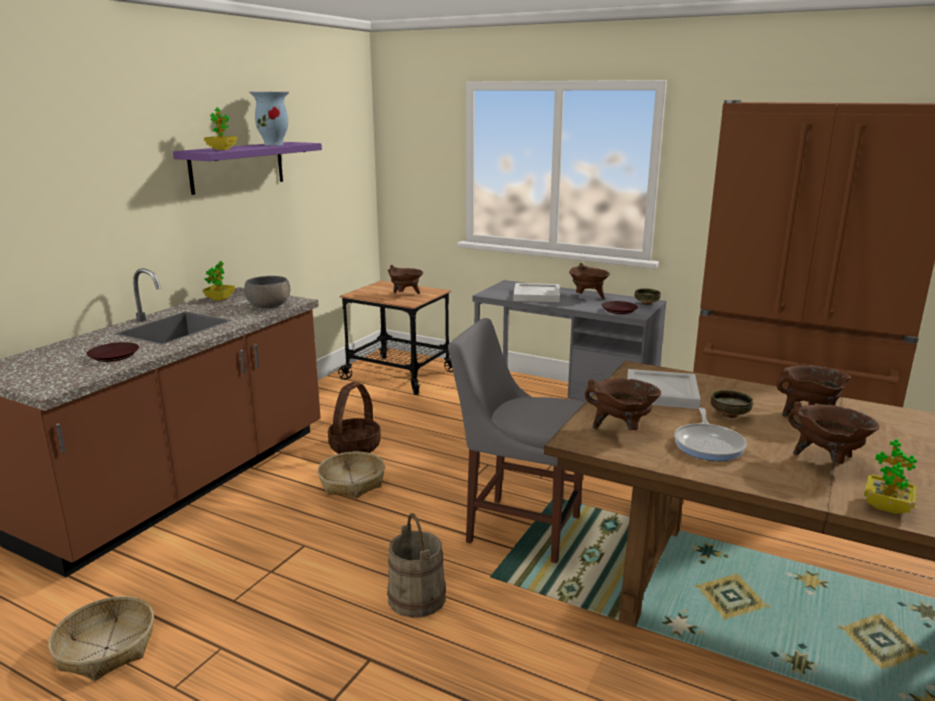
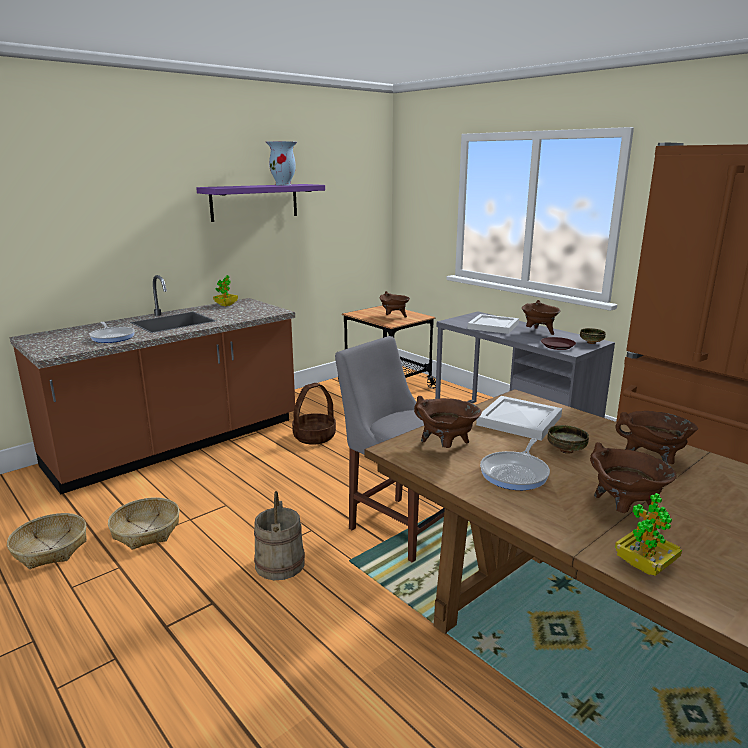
camera: 20 degrees right, 0 degrees up
brown plate [86,342,139,362] -> frying pan [89,322,135,343]
potted plant [204,107,237,150] -> none
grey bowl [244,276,290,309] -> none
basket [318,452,385,499] -> basket moved to [108,497,180,550]

